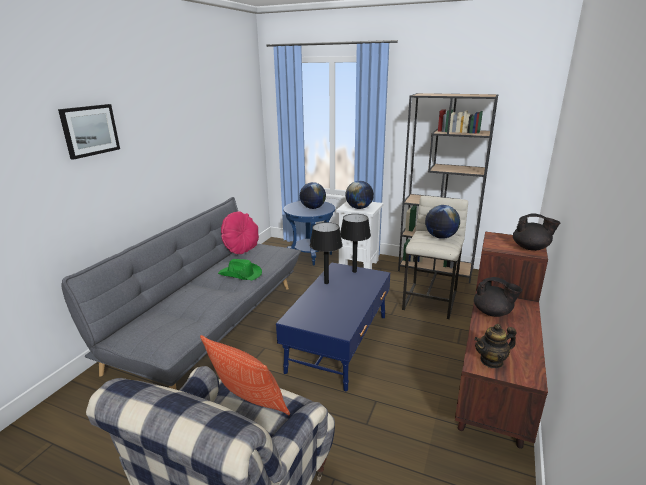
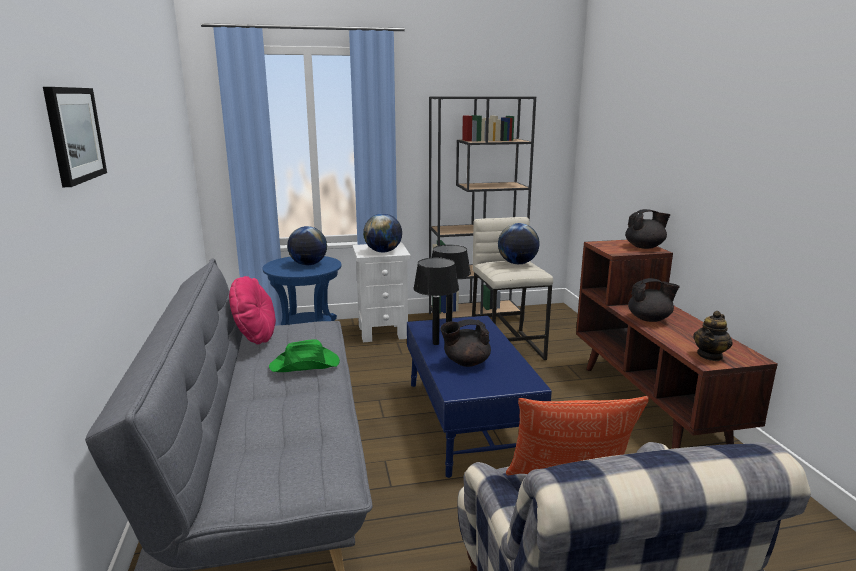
camera: 35 degrees left, 5 degrees down
none -> black teapot [440,319,491,367]

